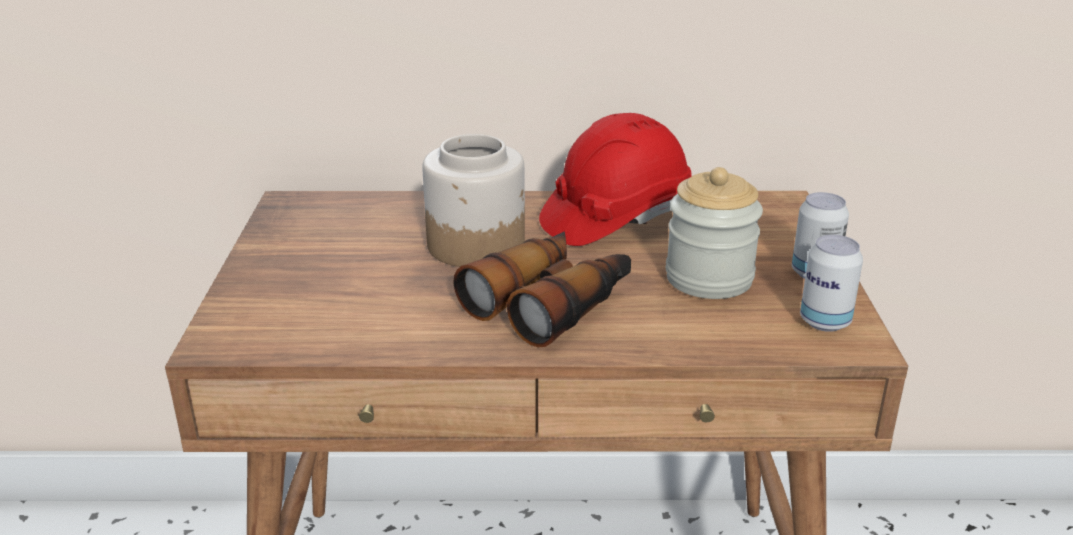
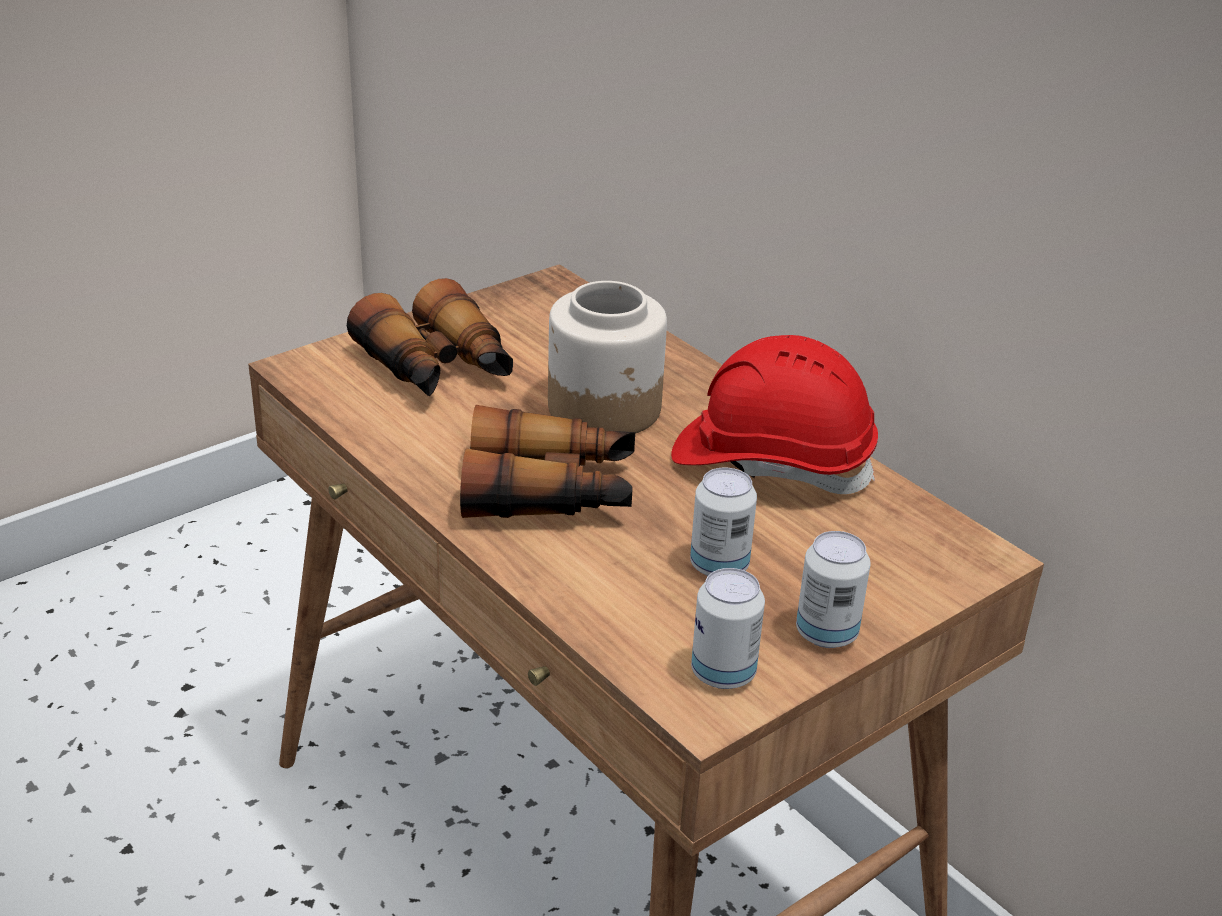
camera: 50 degrees right, 5 degrees up
jar [666,167,763,299] -> can [690,467,757,576]
none -> binoculars [347,278,513,396]

